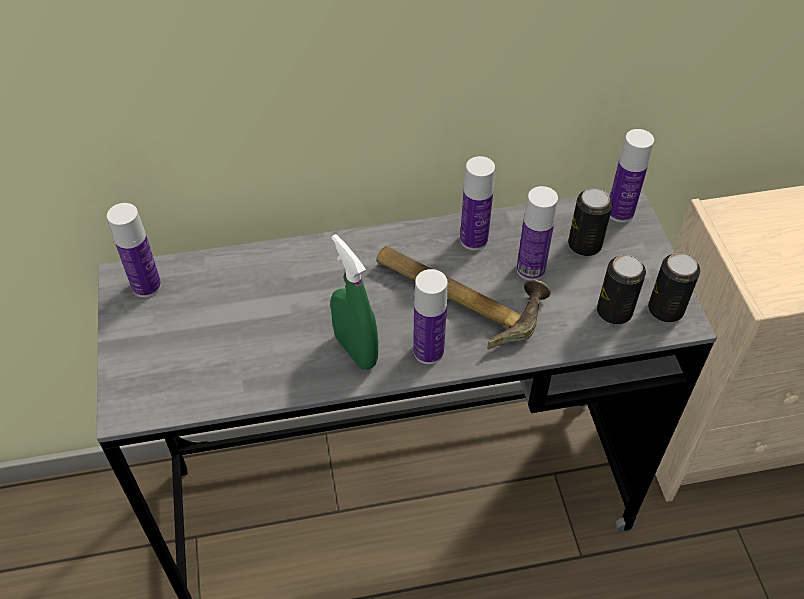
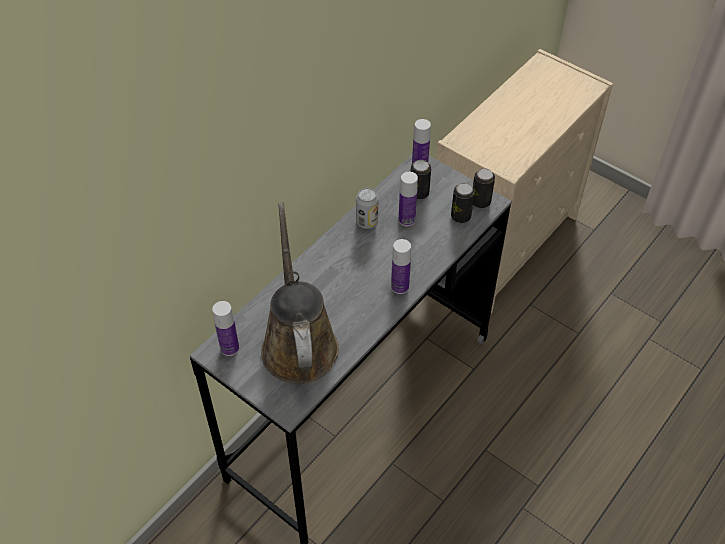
camera: 40 degrees left, 0 degrees up
green spray bottle [330,234,378,370] -> none
hammer [376,246,551,349] -> none
bottle [460,156,495,250] -> can [356,188,378,229]
none -> brown watering can [261,203,339,384]

